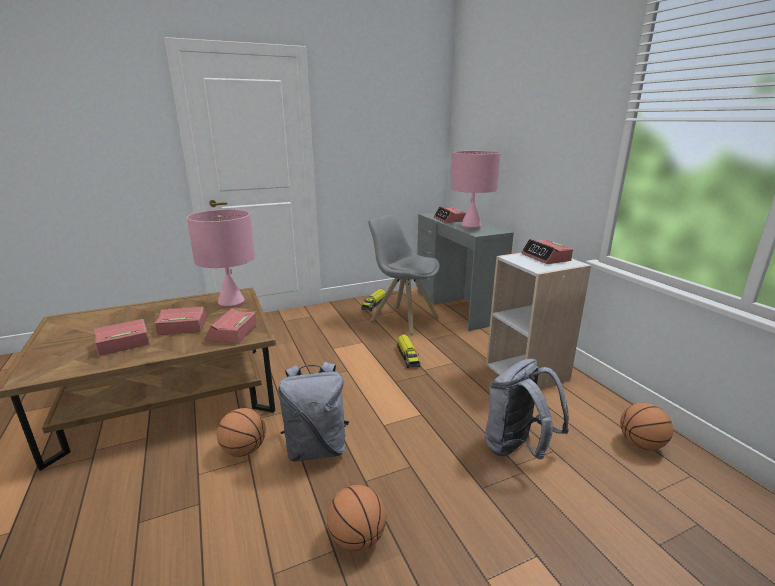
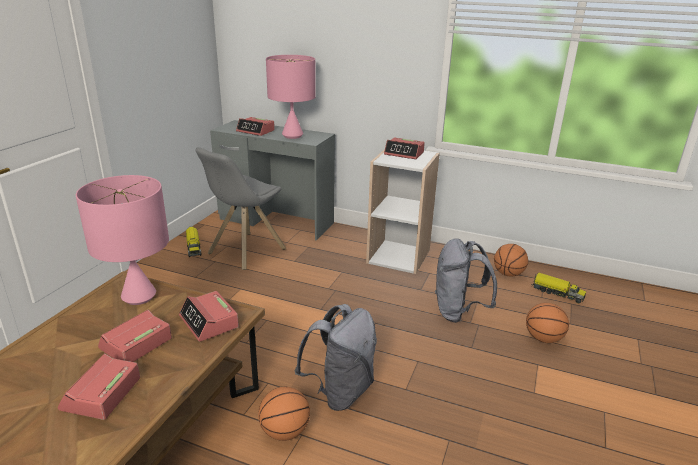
camera: 45 degrees left, 5 degrees up
basketball [327,485,386,551] -> basketball moved to [526,303,569,343]
grey chair [368,214,440,335] -> grey chair turned 45 degrees counterclockwise [195,147,286,270]
toy truck [397,334,421,368] -> toy truck moved to [531,272,586,303]

